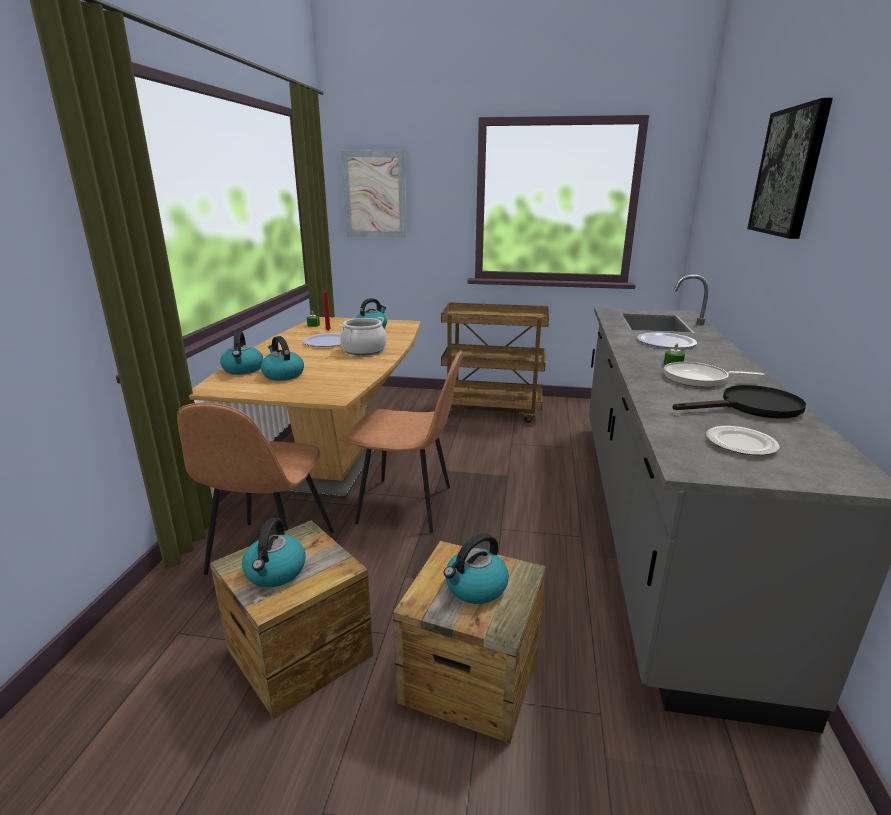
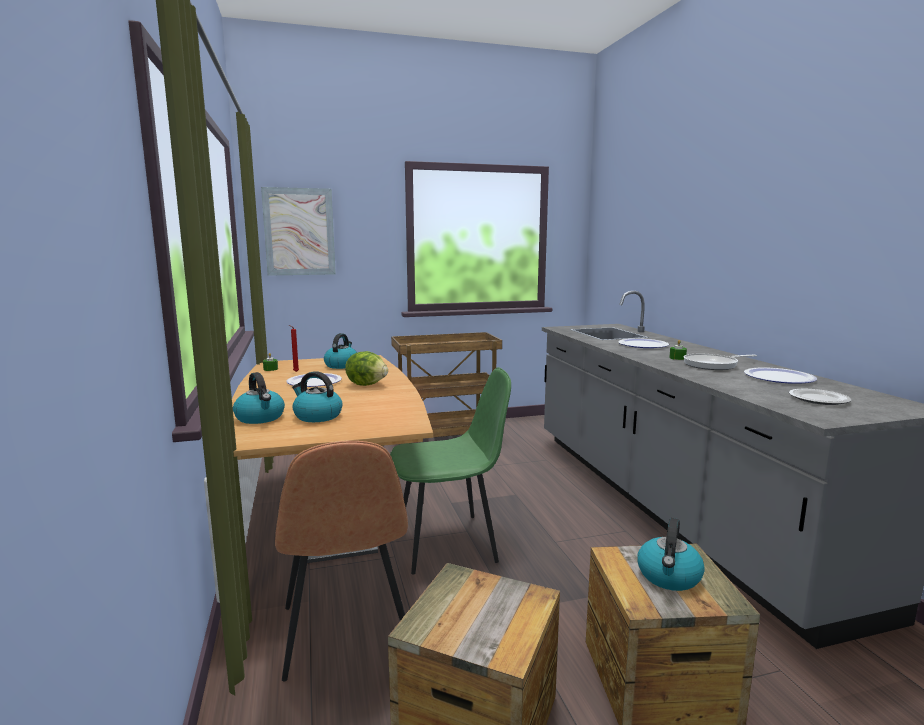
camera: 25 degrees left, 10 degrees down
kettle [242,518,306,587] -> none
cooking pot [339,317,387,355] -> lettuce [345,351,388,386]
brown chair [348,350,463,533] -> green chair [390,367,511,574]
black frying pan [672,385,806,418] -> plate [744,367,817,383]
picture [747,98,833,239] -> none

